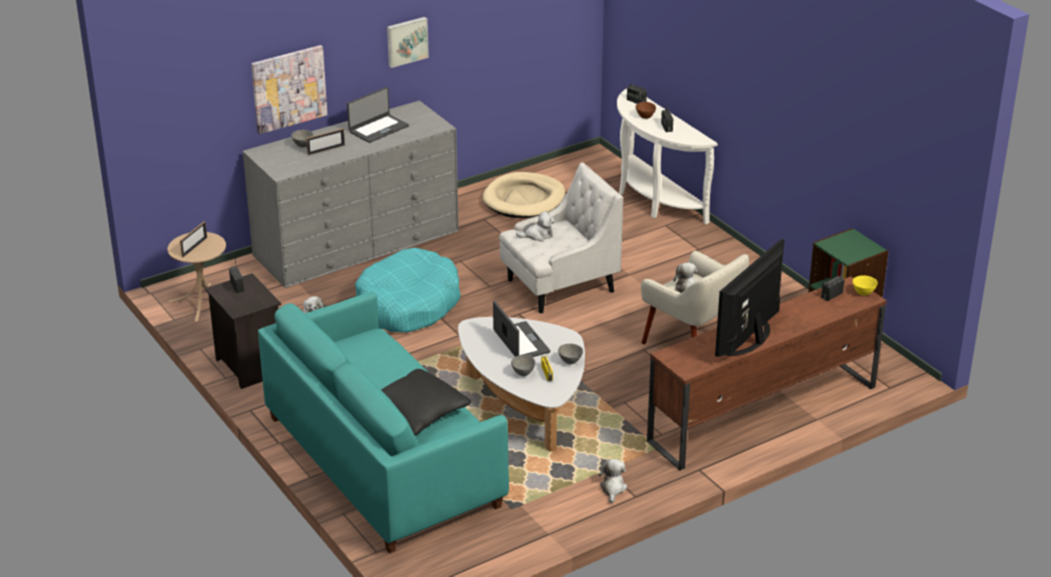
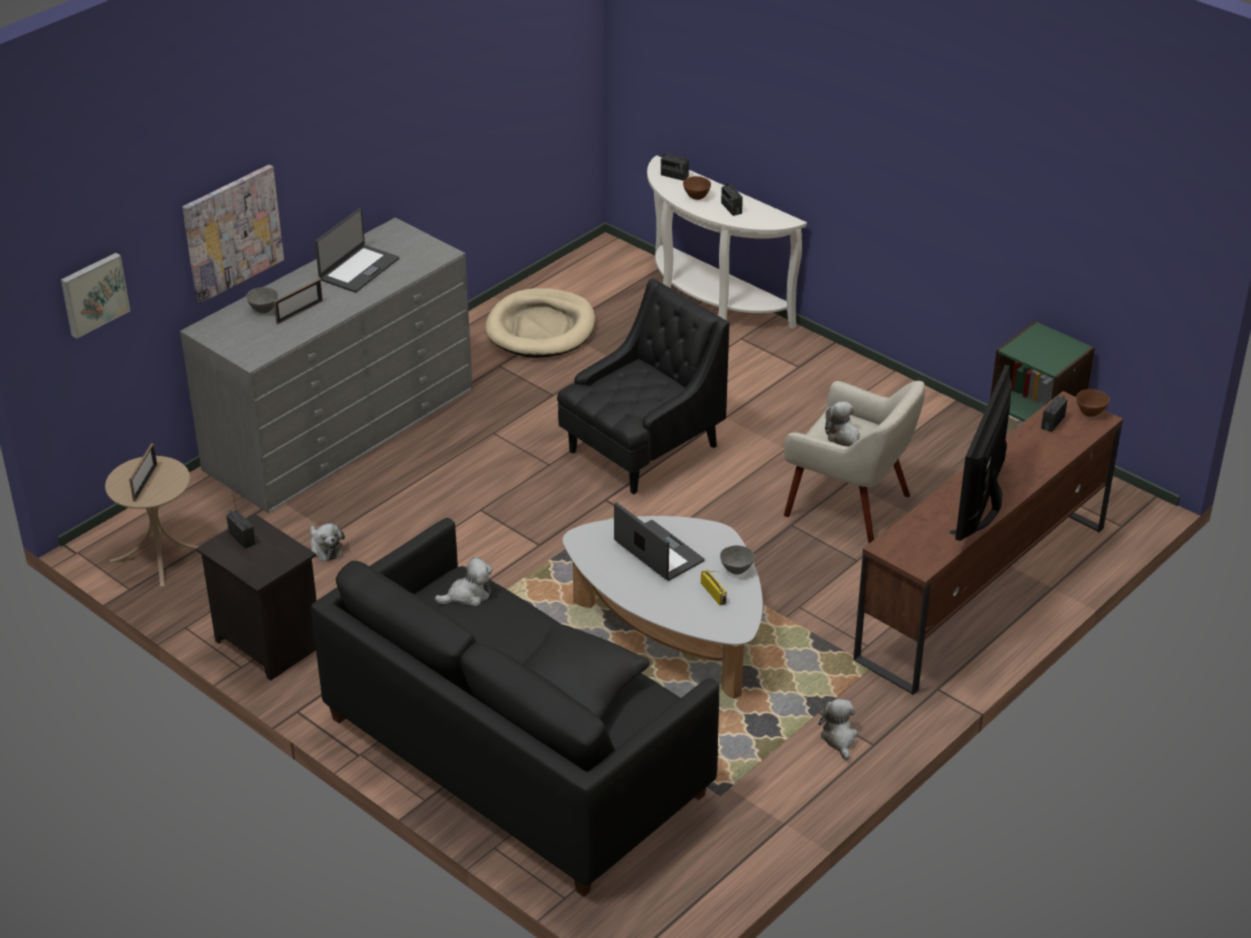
camera: 15 degrees left, 5 degrees up
turquoise sofa [258,292,509,553] -> black sofa [311,518,719,897]
turquoise dog bed [355,248,461,333] -> none
picture [387,17,429,68] -> picture moved to [61,253,130,339]
white armchair [499,163,623,314] -> black armchair [557,278,729,494]
grey bowl [511,355,535,376] -> none
plush toy [516,211,555,242] -> plush toy moved to [435,557,493,606]
yellow bowl [853,275,878,296] -> brown bowl [1076,389,1110,417]

